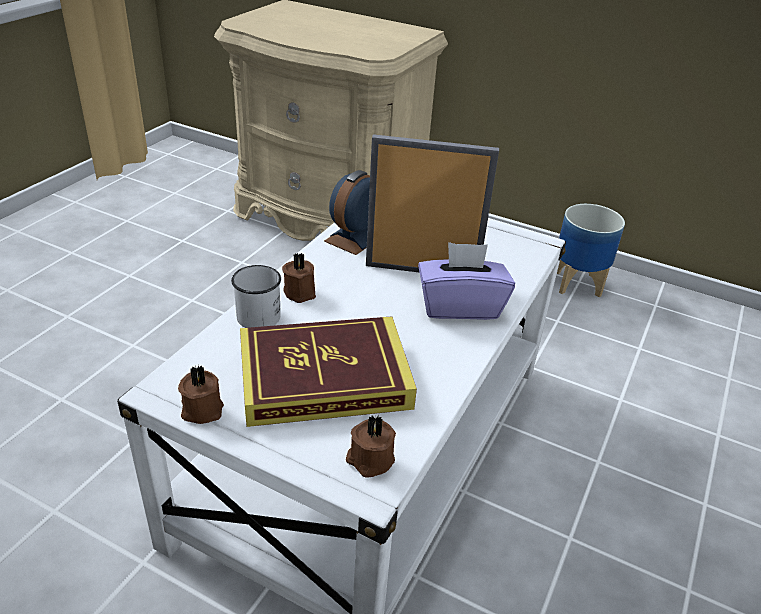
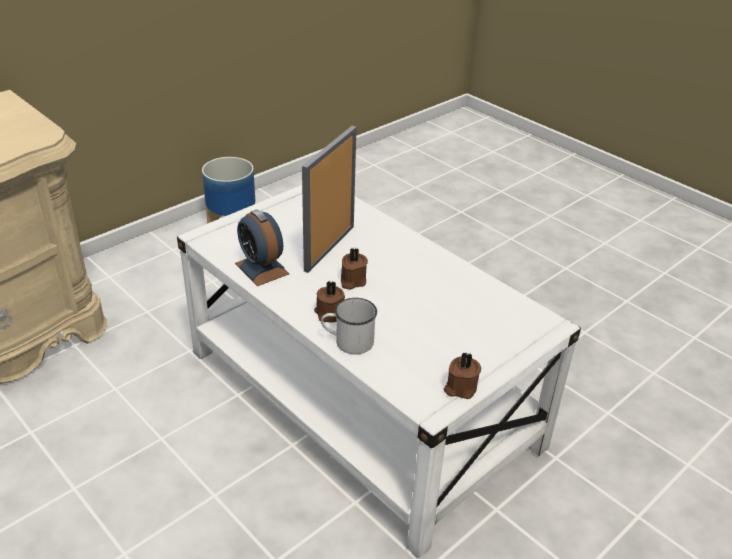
camera: 70 degrees left, 0 degrees up
book [240,316,417,427] -> none
brown candle [346,415,396,477] -> brown candle moved to [341,248,368,290]
purple tissue box [418,242,515,320] -> none

